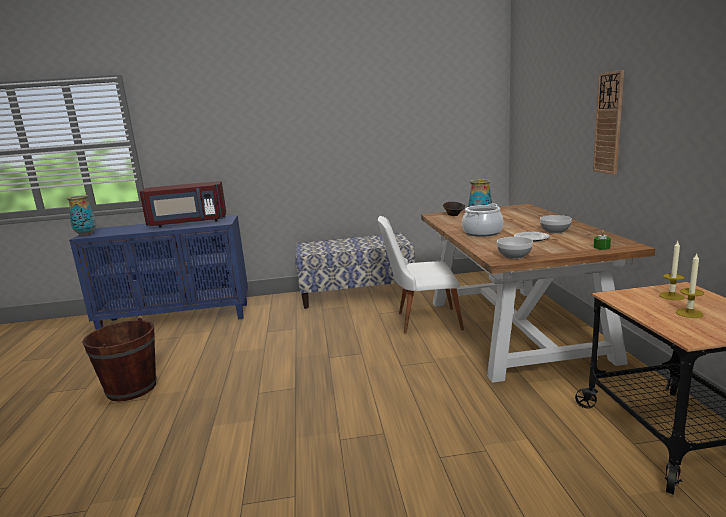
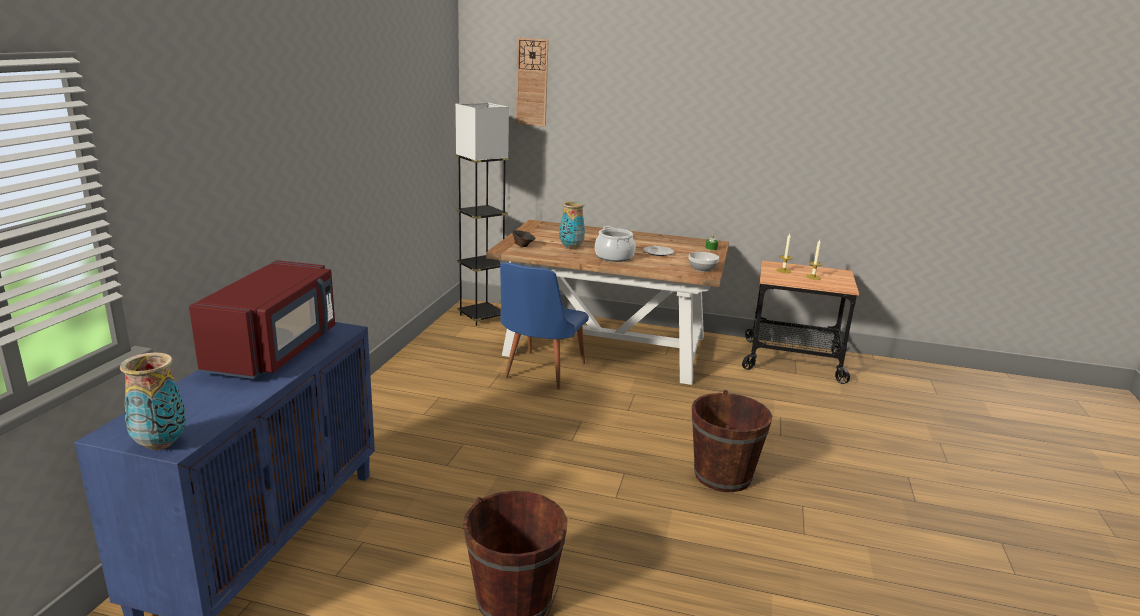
camera: 70 degrees left, 5 degrees up
bench [295,233,415,309] -> none
white chair [378,216,464,334] -> blue chair [500,262,589,390]
bowl [540,215,572,234] -> none
wall clock [593,70,624,175] -> wall clock moved to [516,38,549,126]
none -> grey floor lamp [455,103,509,326]
none -> brown bucket [692,390,772,492]

